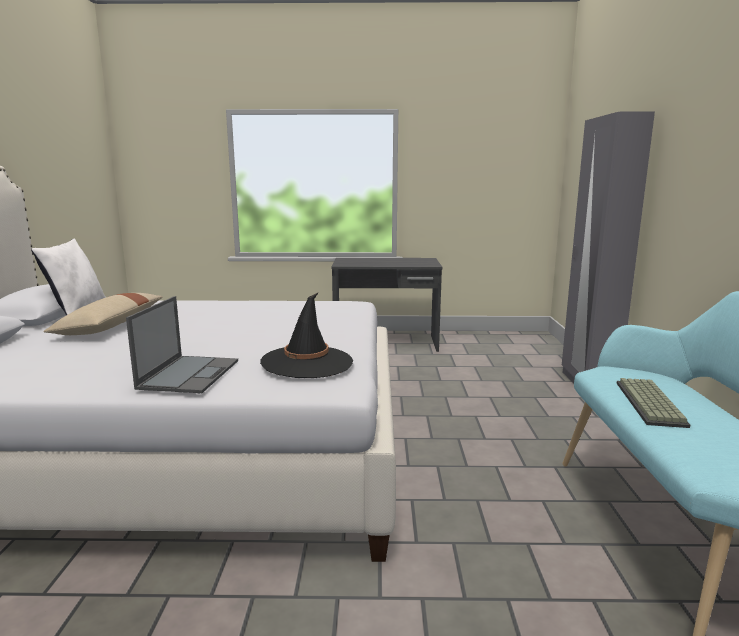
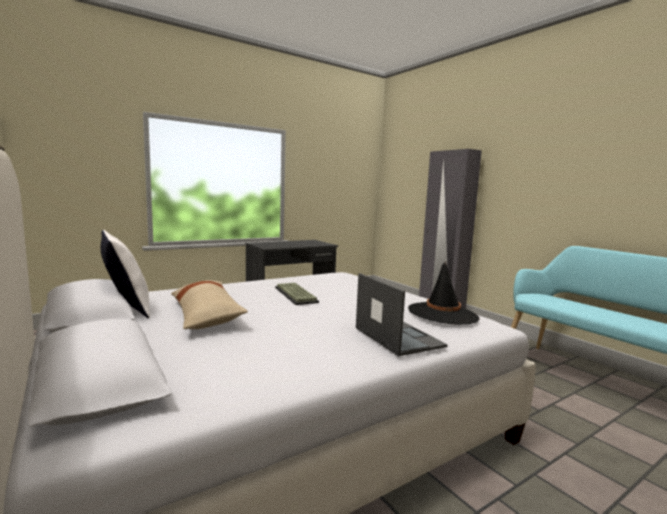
camera: 35 degrees left, 5 degrees down
keyboard [617,378,690,428] -> keyboard moved to [275,283,319,305]

